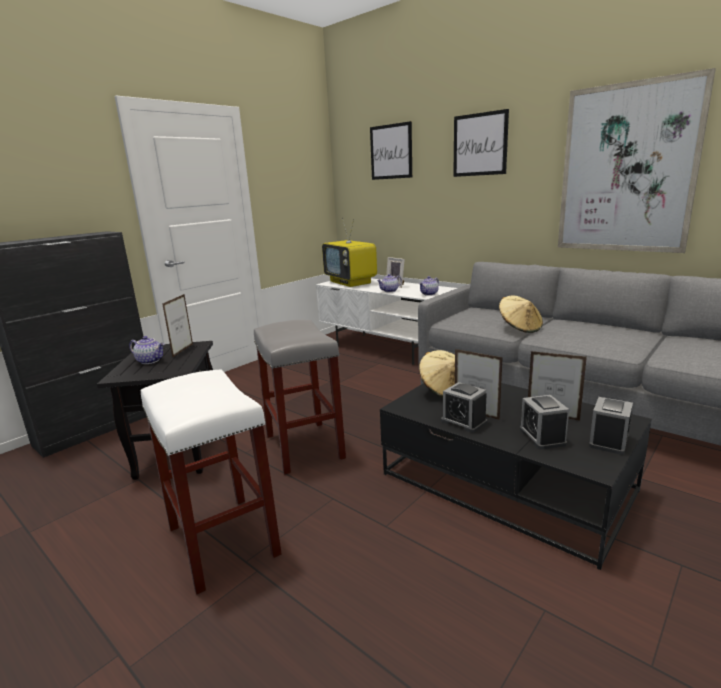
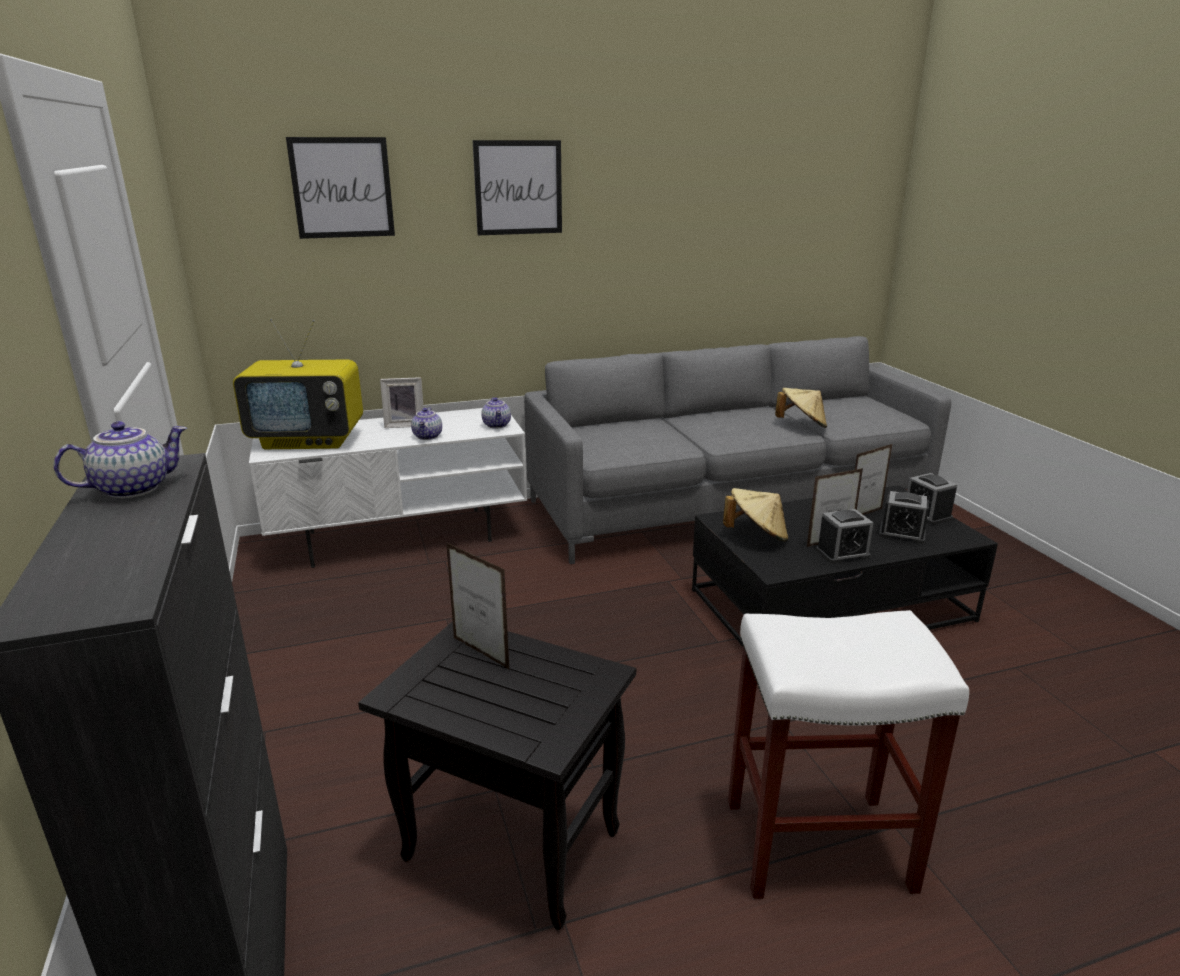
camera: 60 degrees left, 5 degrees up
teapot [129,336,165,364] -> teapot moved to [54,421,187,498]
grey stool [254,320,346,475] -> none
beige hat [499,296,543,333] -> beige hat moved to [775,388,827,428]
picture [558,68,716,253] -> none

